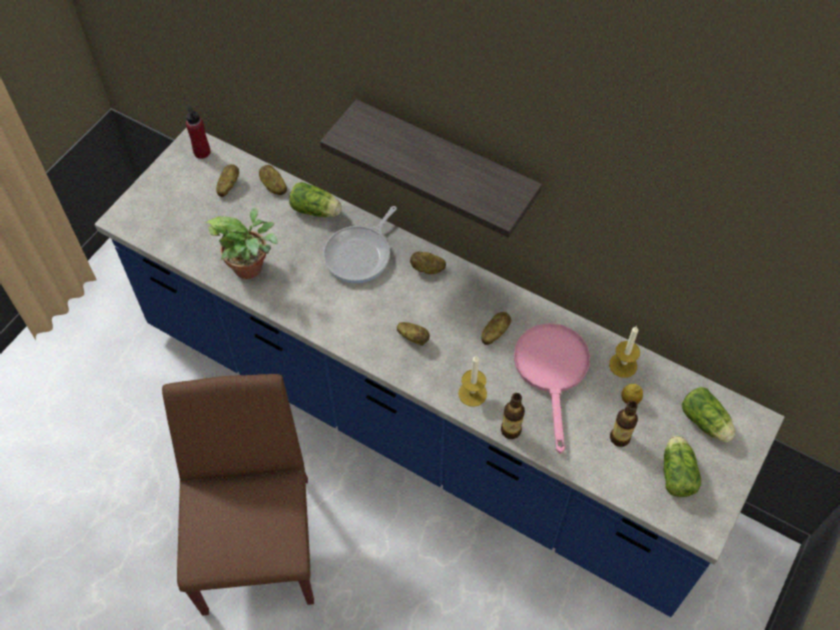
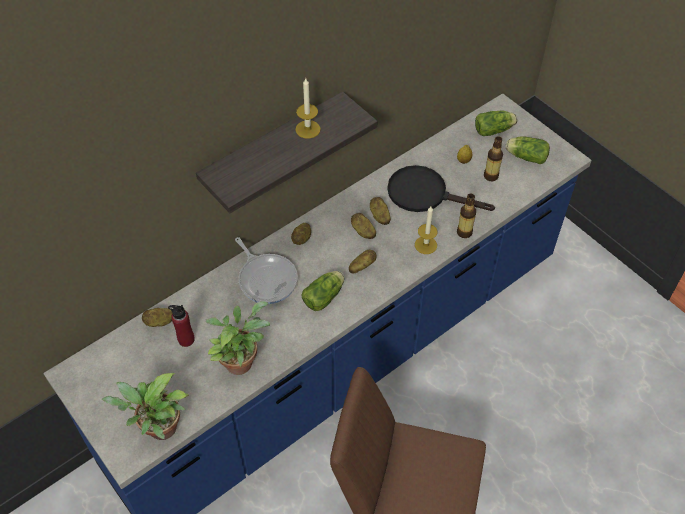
camera: 70 degrees left, 5 degrees down
red bottle [186,104,211,159] -> red bottle moved to [168,305,195,347]
potato [216,164,239,197] -> potato moved to [351,213,376,239]
lettuce [289,182,342,217] -> lettuce moved to [301,271,344,311]
pink frying pan [514,323,590,454] -> black frying pan [387,165,495,212]
candle [609,326,640,378] -> candle moved to [295,79,321,139]
none -> potted plant [102,373,189,440]

